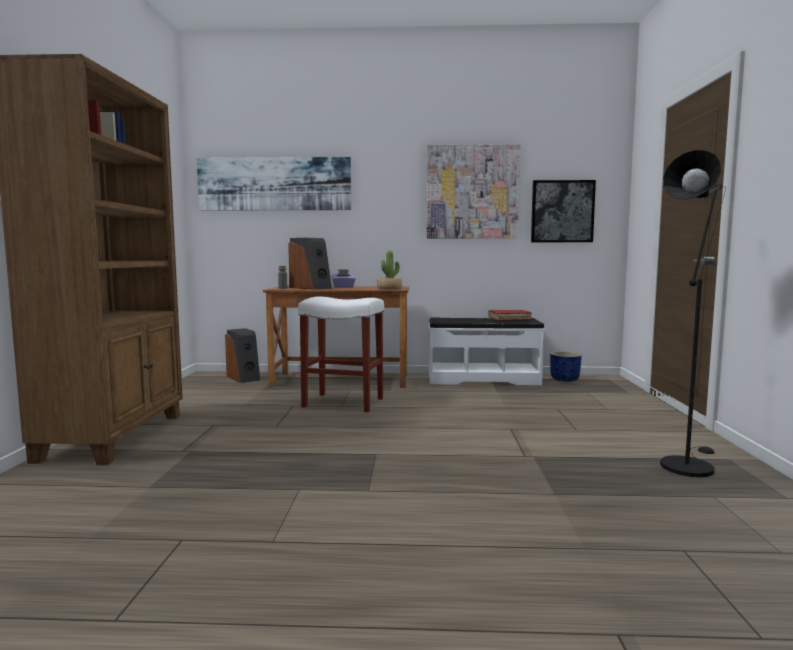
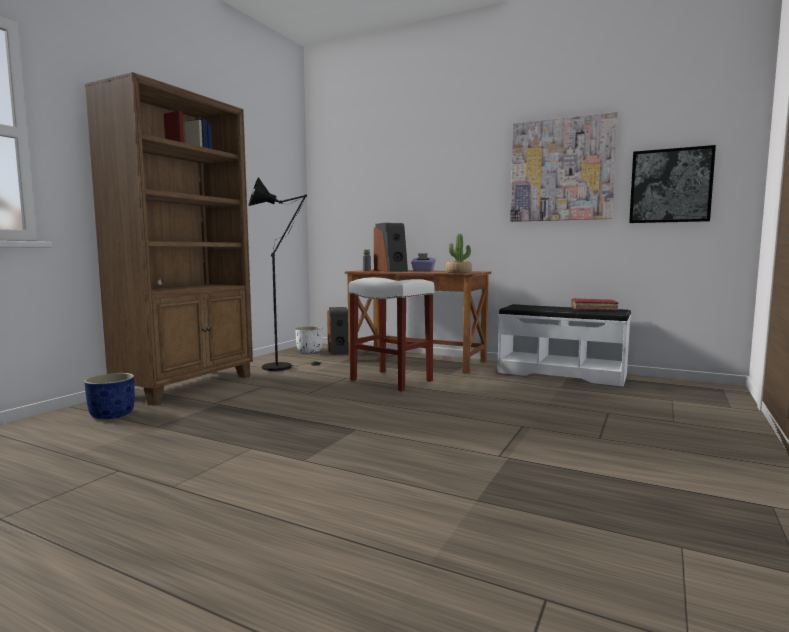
camera: 25 degrees right, 0 degrees up
picture [197,157,351,211] -> none
blue planter [550,351,582,382] -> blue planter moved to [84,373,135,419]
black floor lamp [660,150,726,477] -> black floor lamp moved to [248,177,320,371]
none -> white planter [295,326,323,353]

